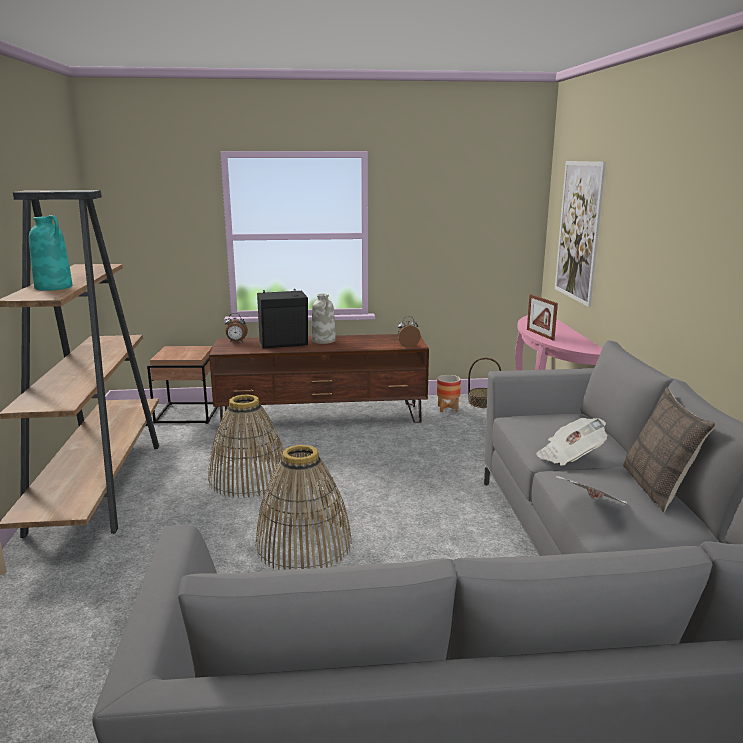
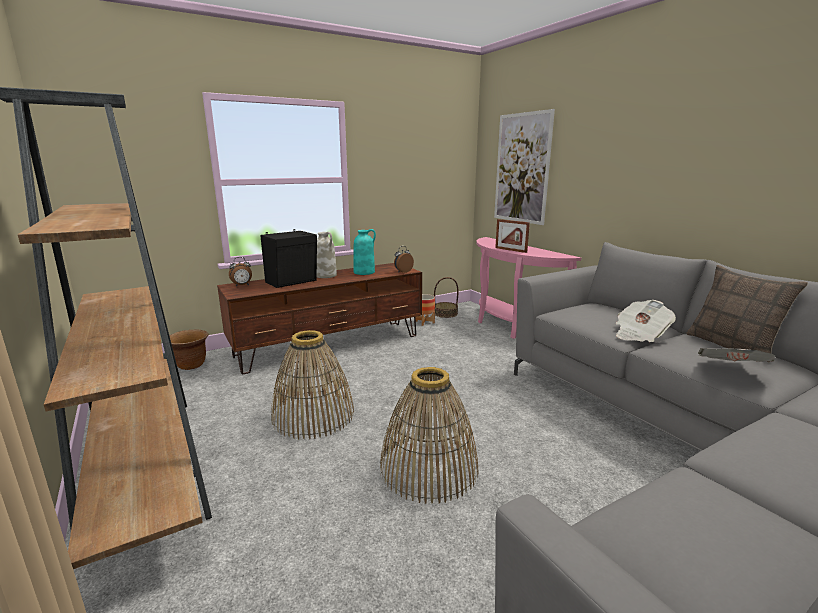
camera: 25 degrees left, 0 degrees up
turquoise vase [29,215,72,291] -> turquoise vase moved to [353,229,376,275]
brown side table [147,346,218,424] -> brown planter [169,329,209,370]

